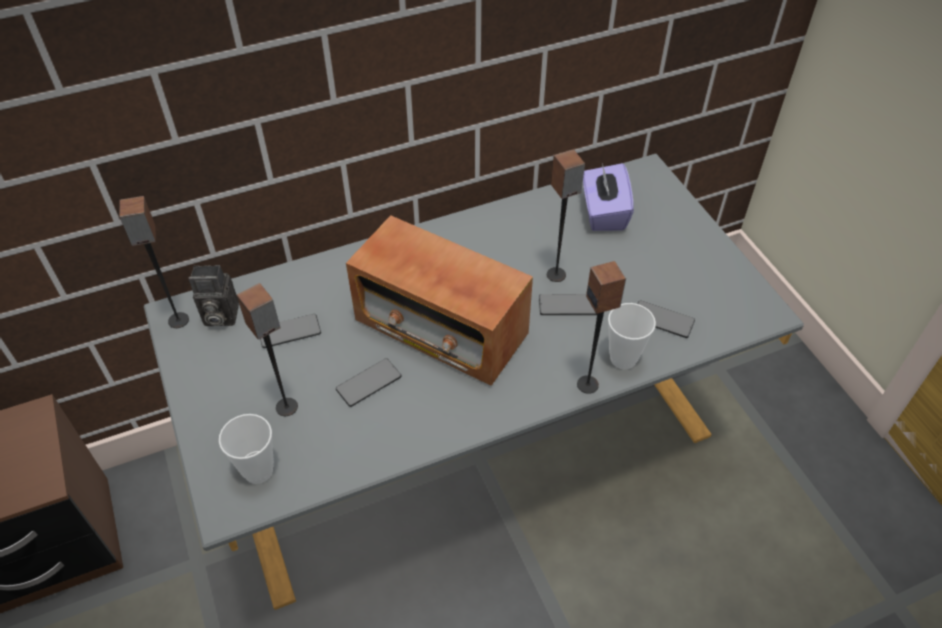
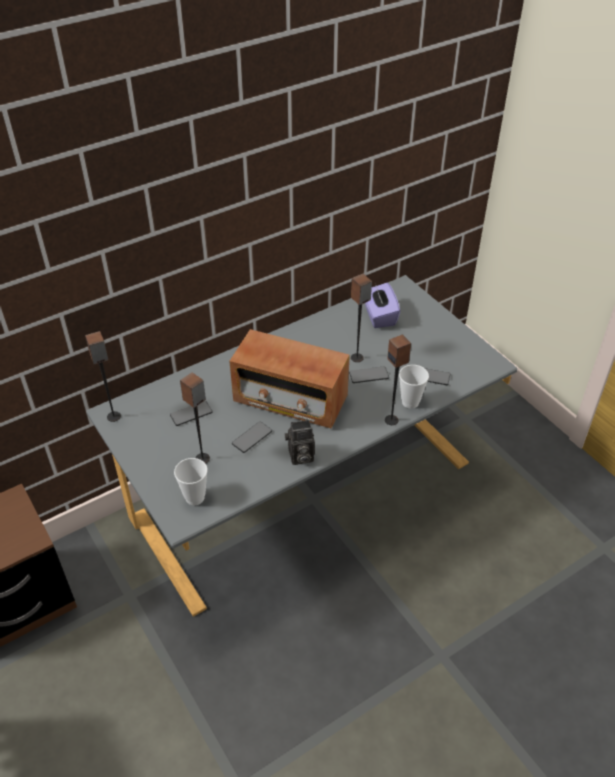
camera: 10 degrees left, 5 degrees down
camera [189,265,239,326] -> camera moved to [285,420,315,465]

